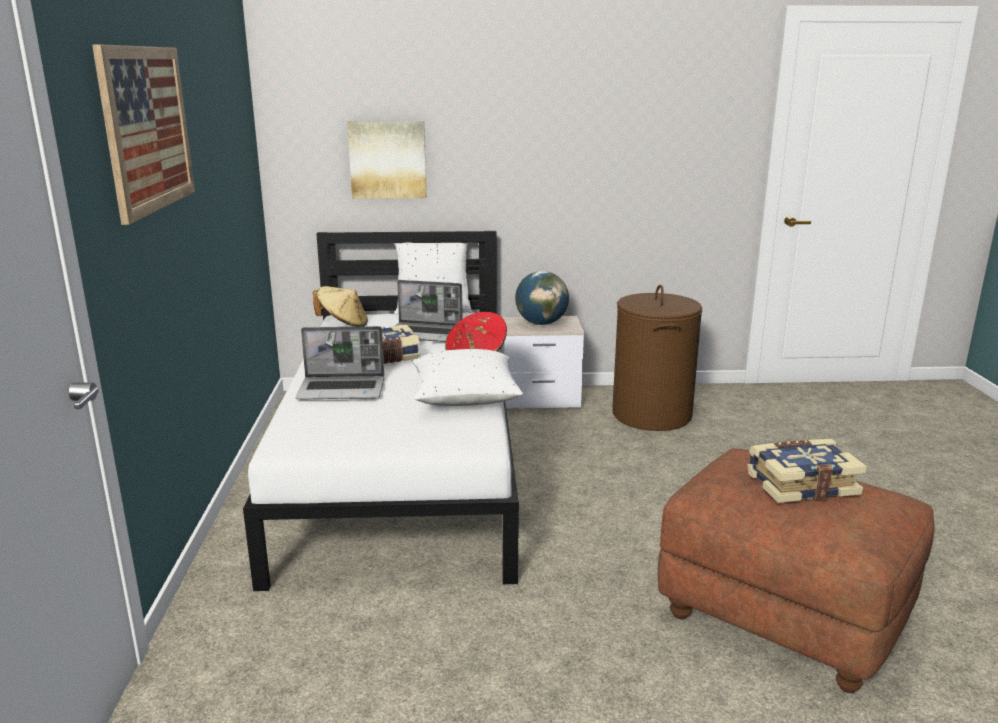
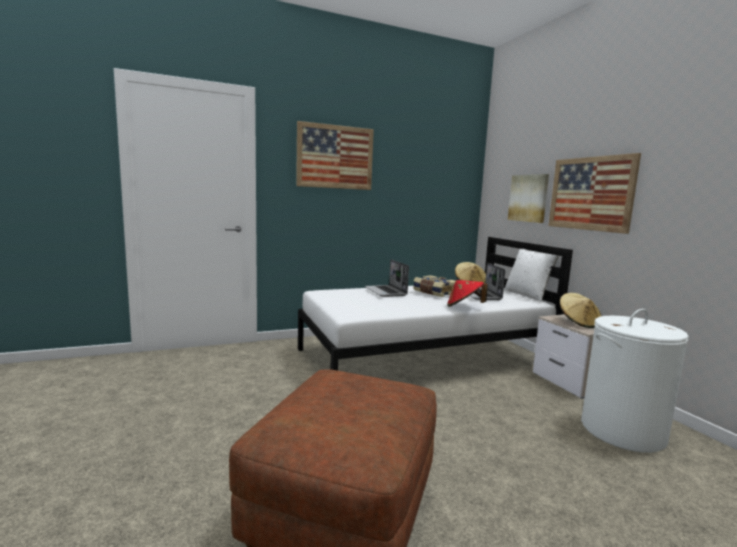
camera: 70 degrees right, 10 degrees down
white pillow [412,349,523,406] -> none
globe [515,271,569,325] -> beige hat [560,293,602,328]
brown laundry basket [612,285,702,431] -> white laundry basket [581,309,689,453]
book [747,439,867,503] -> none
none -> picture [549,153,641,234]

